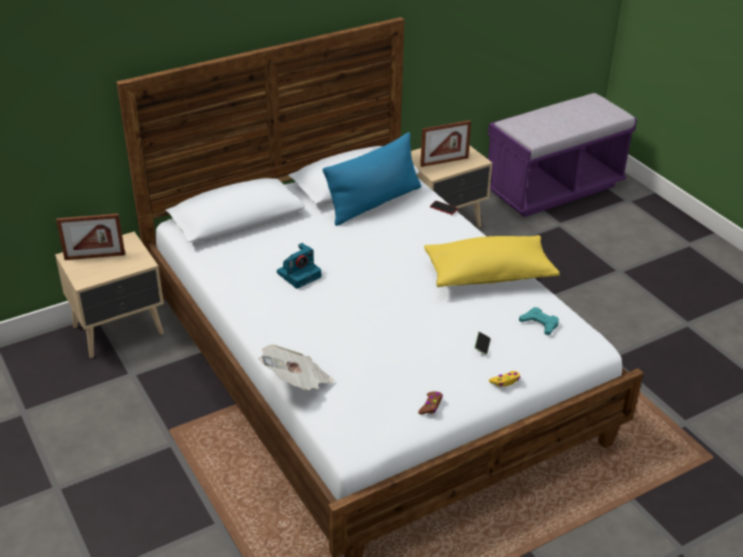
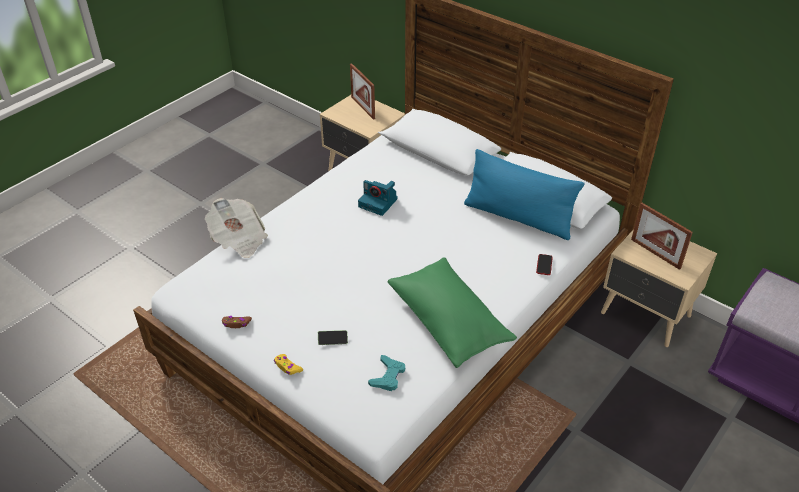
camera: 70 degrees right, 5 degrees up
yellow pillow [424,235,560,287] -> green pillow [387,257,517,368]

